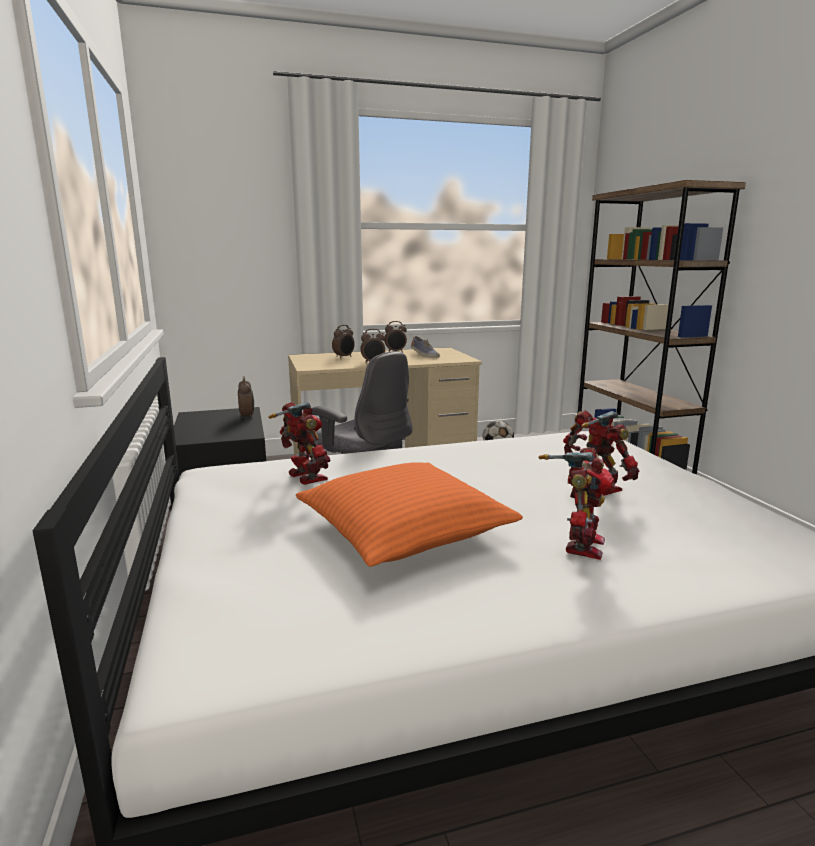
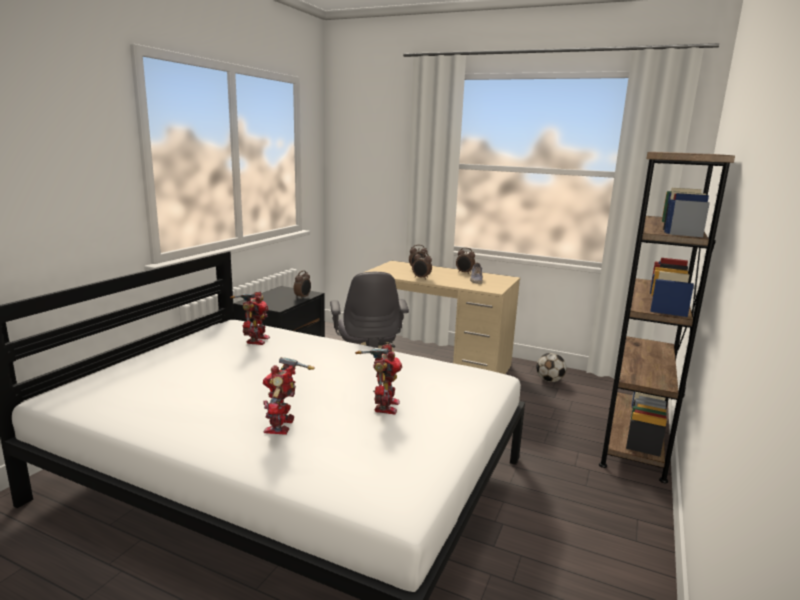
camera: 40 degrees right, 0 degrees up
orange pillow [296,462,523,566] -> none
toy robot [539,447,615,560] -> toy robot turned 120 degrees clockwise [263,357,315,435]

